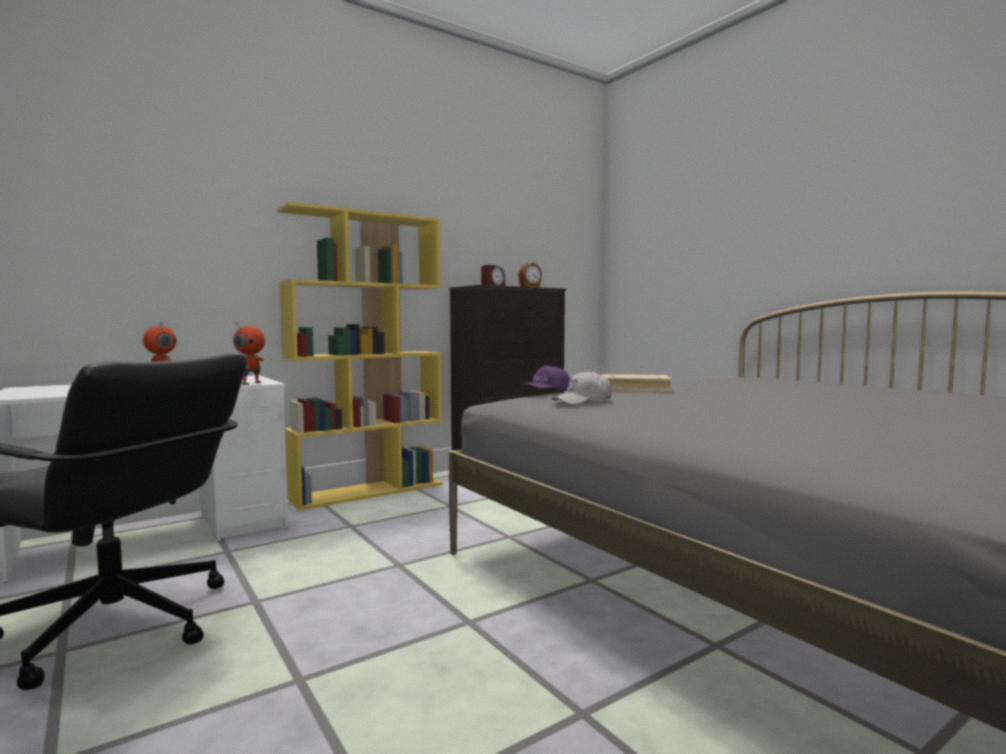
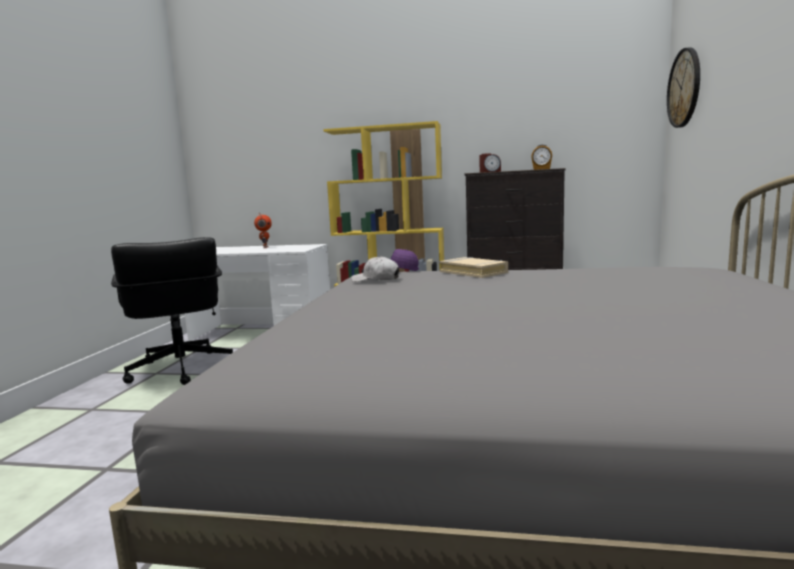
camera: 45 degrees right, 5 degrees up
toy robot [233,321,265,385] -> none
none -> wall clock [667,47,700,128]

